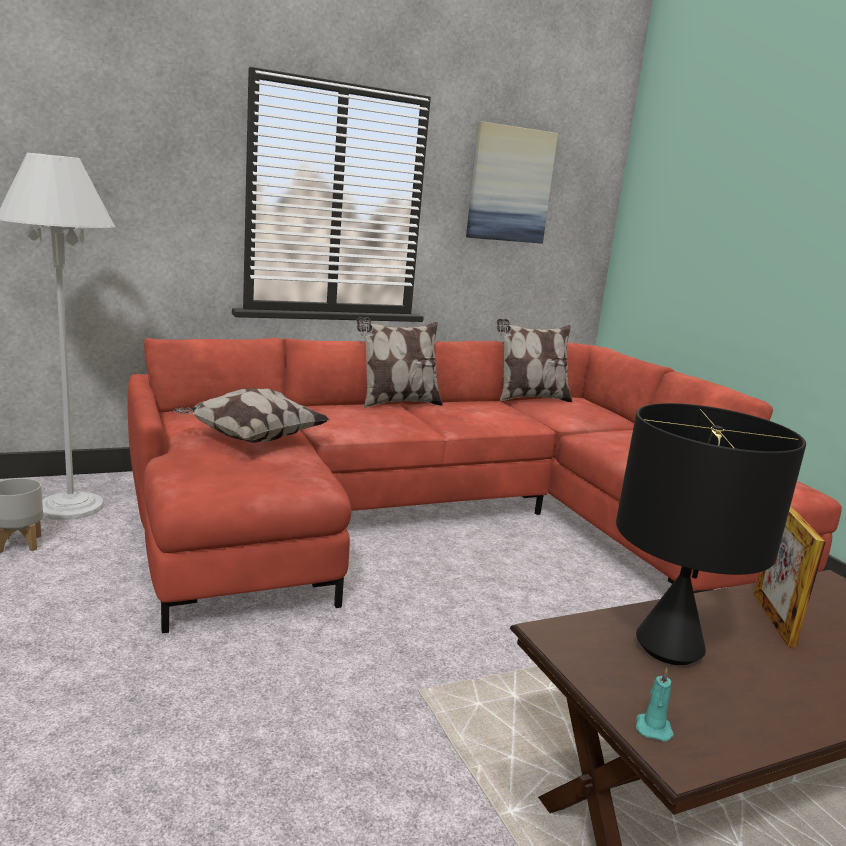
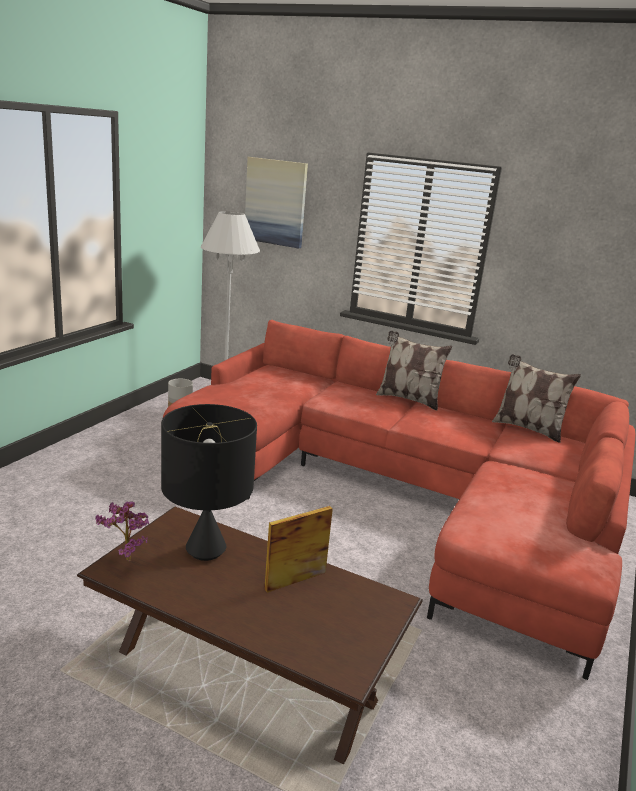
camera: 50 degrees right, 5 degrees up
pillow [173,388,330,443] -> none
picture [466,121,558,244] -> picture moved to [245,157,308,249]
turquoise candle [636,667,674,741] -> potted plant [95,502,149,561]

